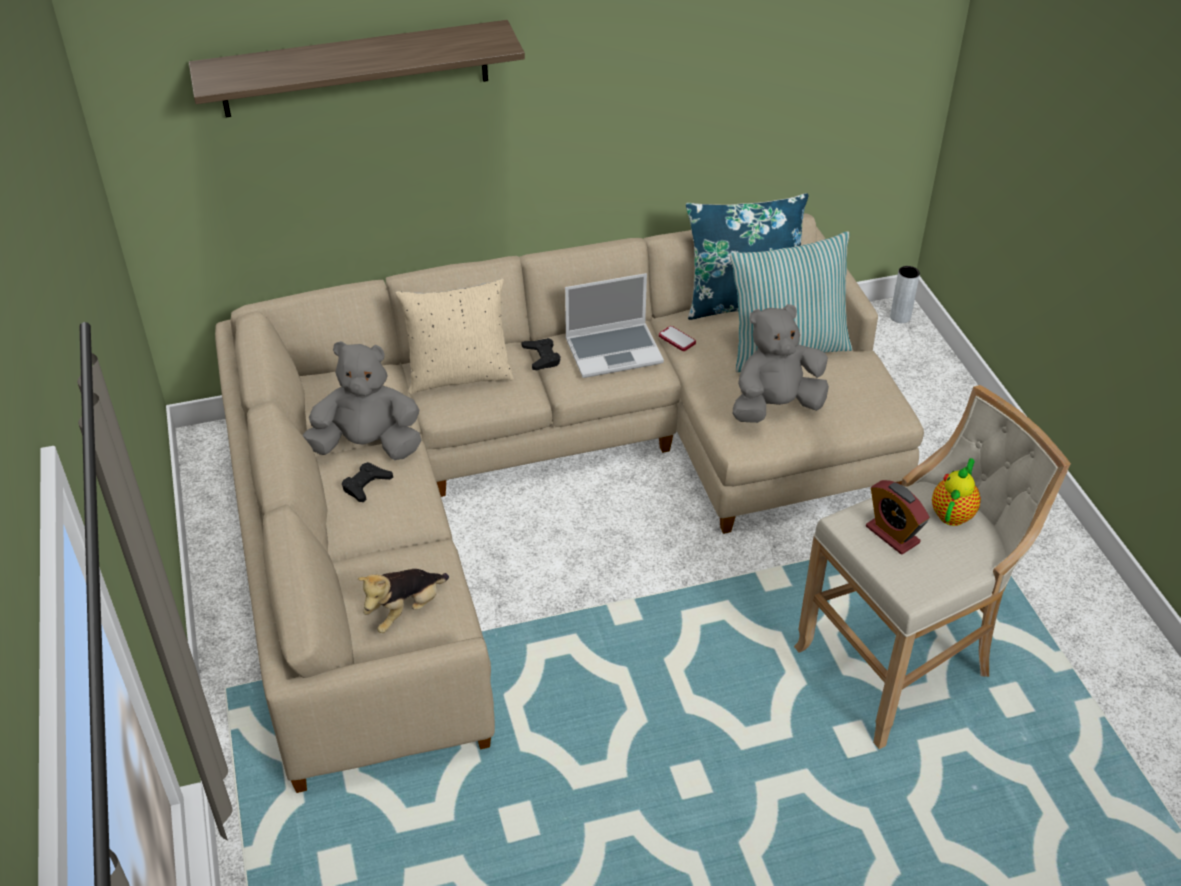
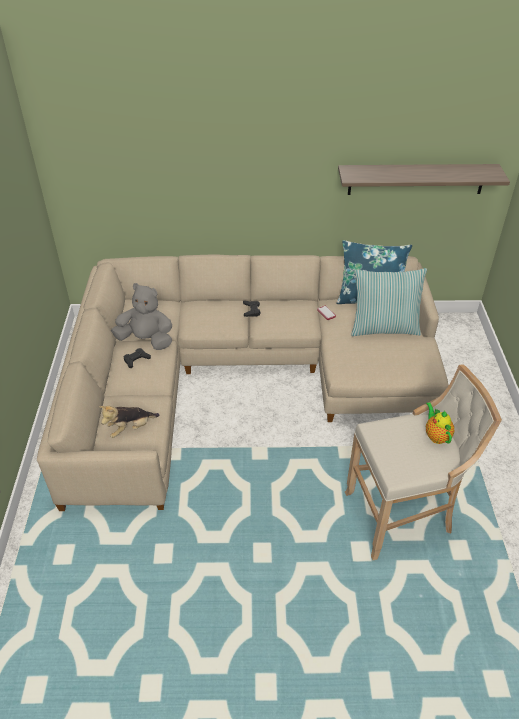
camera: 15 degrees right, 0 degrees up
shelf [189,20,525,118] -> shelf moved to [338,164,510,195]
beige pillow [395,279,514,394] -> none
laptop [565,273,664,378] -> none
grey plush toy [733,304,829,423] -> none
alarm clock [866,480,929,555] -> none
grey vase [890,266,920,323] -> none
teapot [932,458,981,526] -> teapot turned 60 degrees counterclockwise [426,402,454,444]

